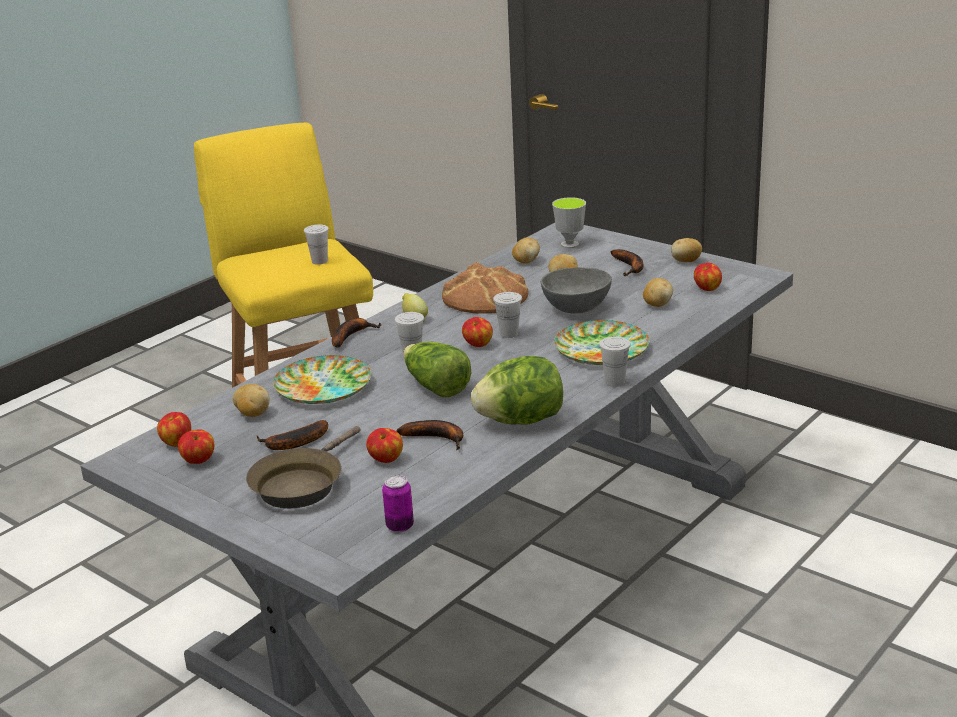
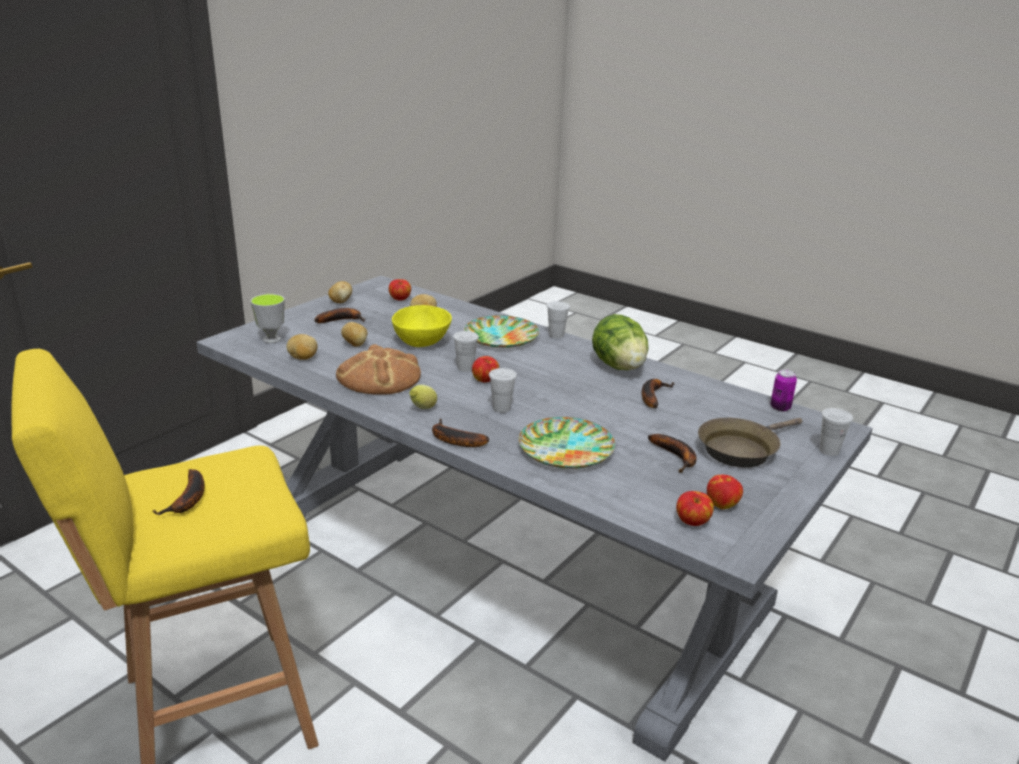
camera: 95 degrees left, 0 degrees up
potato [233,384,270,417] -> none
brown frying pan [246,426,361,508] -> brown frying pan turned 120 degrees clockwise [698,418,803,468]
white cup [304,225,329,265] -> white cup moved to [820,408,853,456]
apple [366,428,403,463] -> none
lettuce [403,341,471,397] -> none
grey bowl [540,267,612,314] -> yellow bowl [392,305,452,347]
none -> banana [152,469,205,515]

